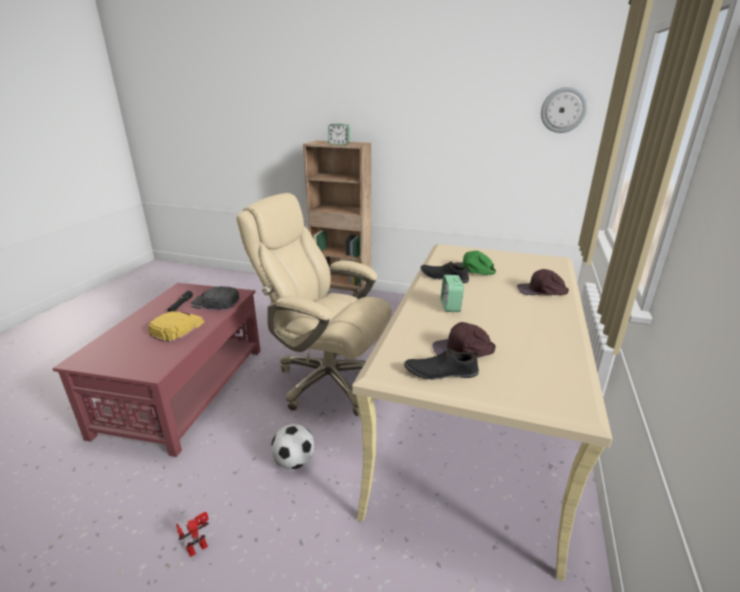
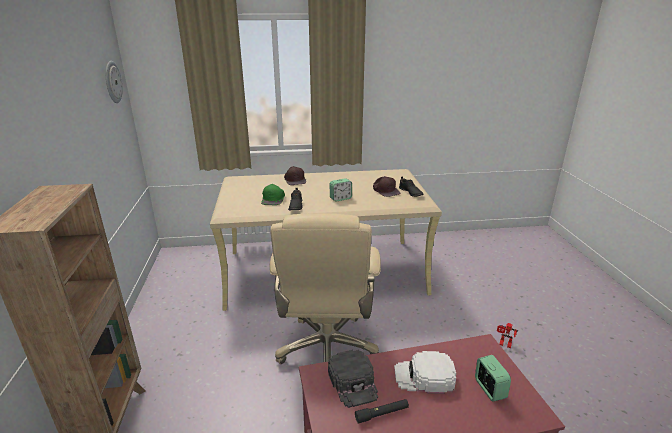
camera: 115 degrees left, 0 degrees up
yellow cap [148,311,204,342] -> white cap [394,351,456,394]
football [271,424,315,469] -> none
alarm clock [328,124,350,145] -> alarm clock moved to [475,355,511,402]

